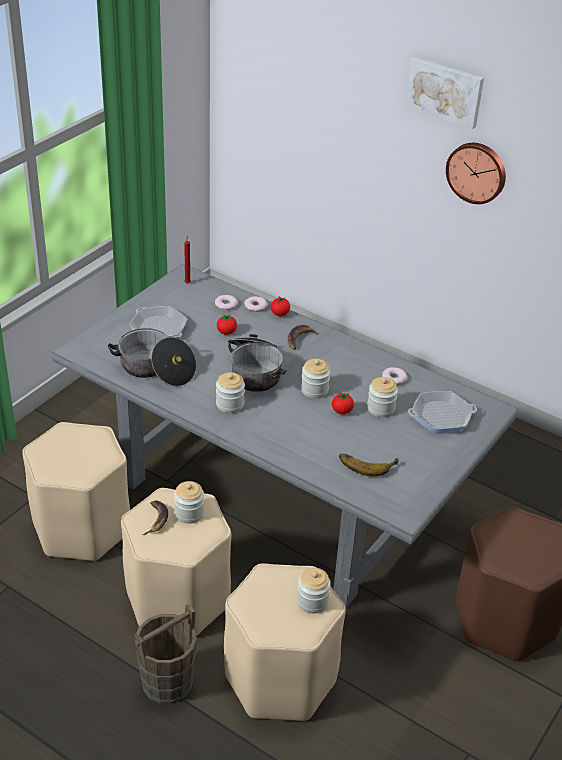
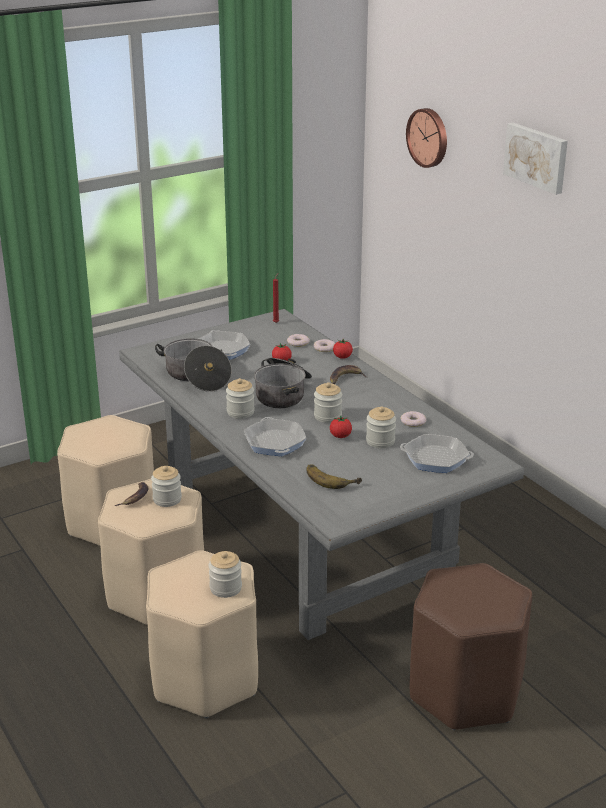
camera: 25 degrees right, 10 degrees down
brown bucket [134,604,197,704] -> none
wall clock [446,143,506,204] -> wall clock moved to [406,108,447,168]
none -> frying pan [244,417,306,456]

